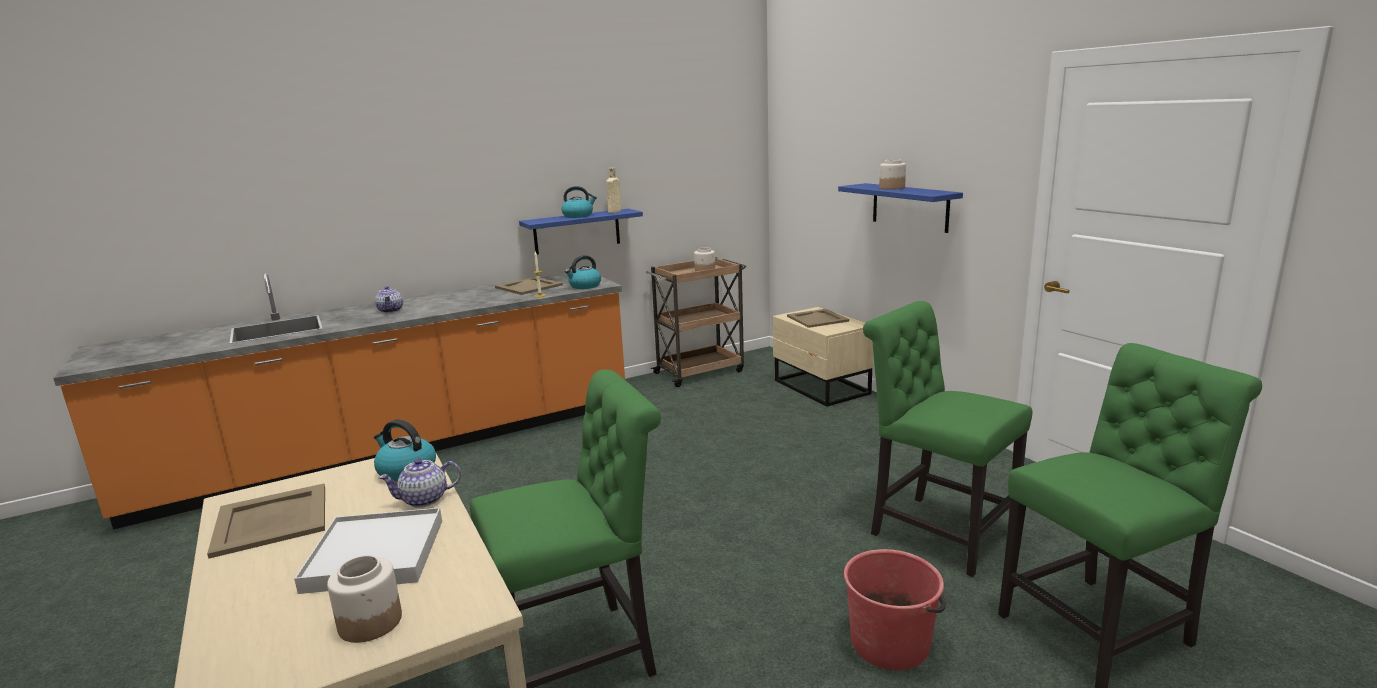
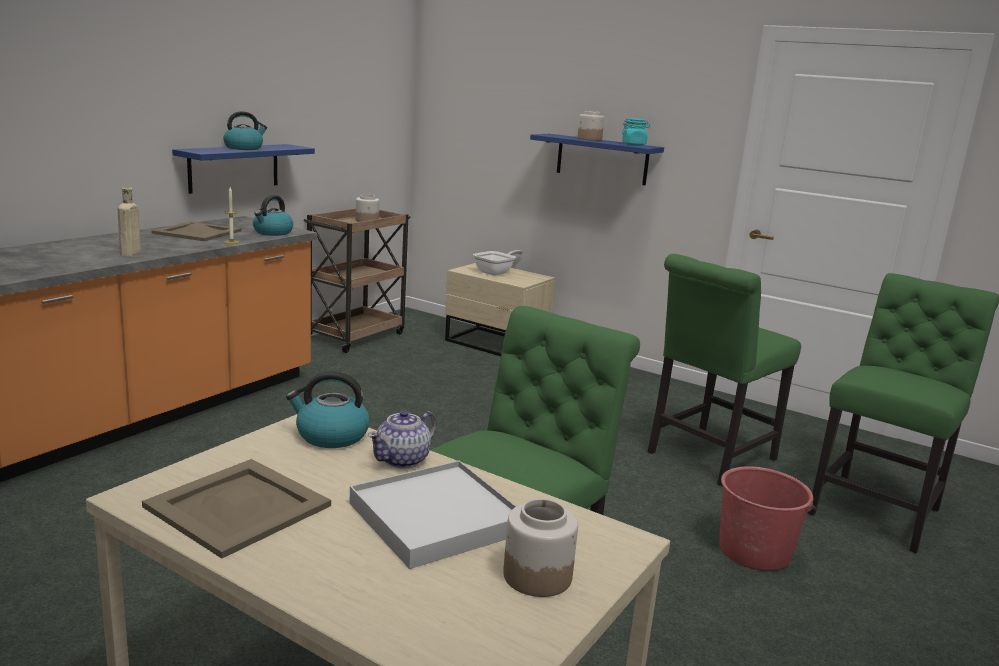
camera: 30 degrees left, 0 degrees up
teapot [375,286,403,313] -> none
beige bottle [606,167,621,213] -> beige bottle moved to [117,187,141,257]
beige tray [787,309,849,328] -> frying pan [473,250,523,275]
green chair [863,301,1032,577] -> green chair turned 60 degrees counterclockwise [648,254,801,486]
none -> turquoise jar [621,118,650,145]

